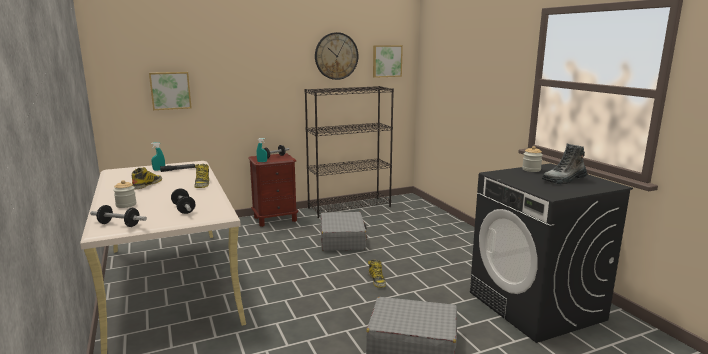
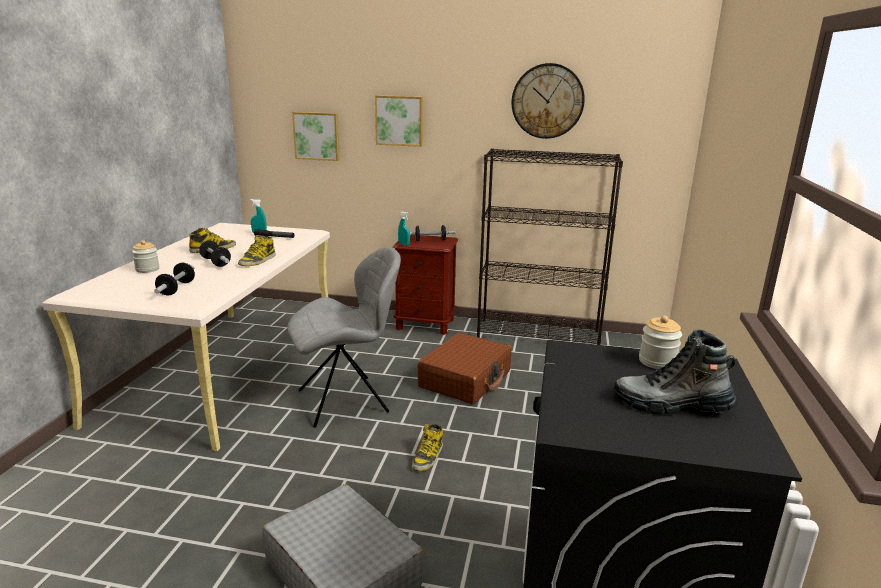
camera: 35 degrees right, 5 degrees up
dumbbell [90,205,147,227] -> dumbbell moved to [199,240,231,267]
grey suitcase [320,212,367,251] -> brown suitcase [417,333,511,404]
picture [373,45,403,78] -> picture moved to [375,95,423,147]
none -> grey chair [287,247,401,428]

